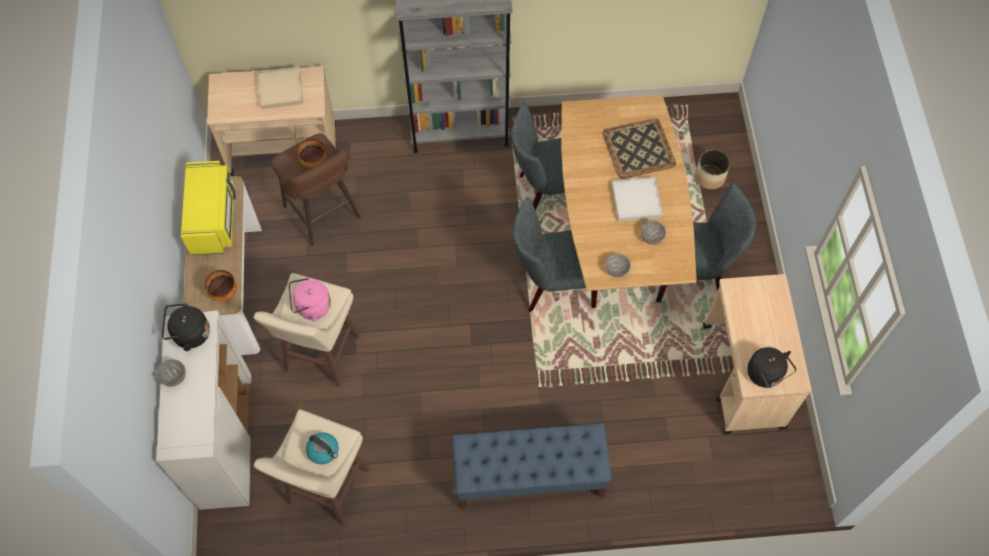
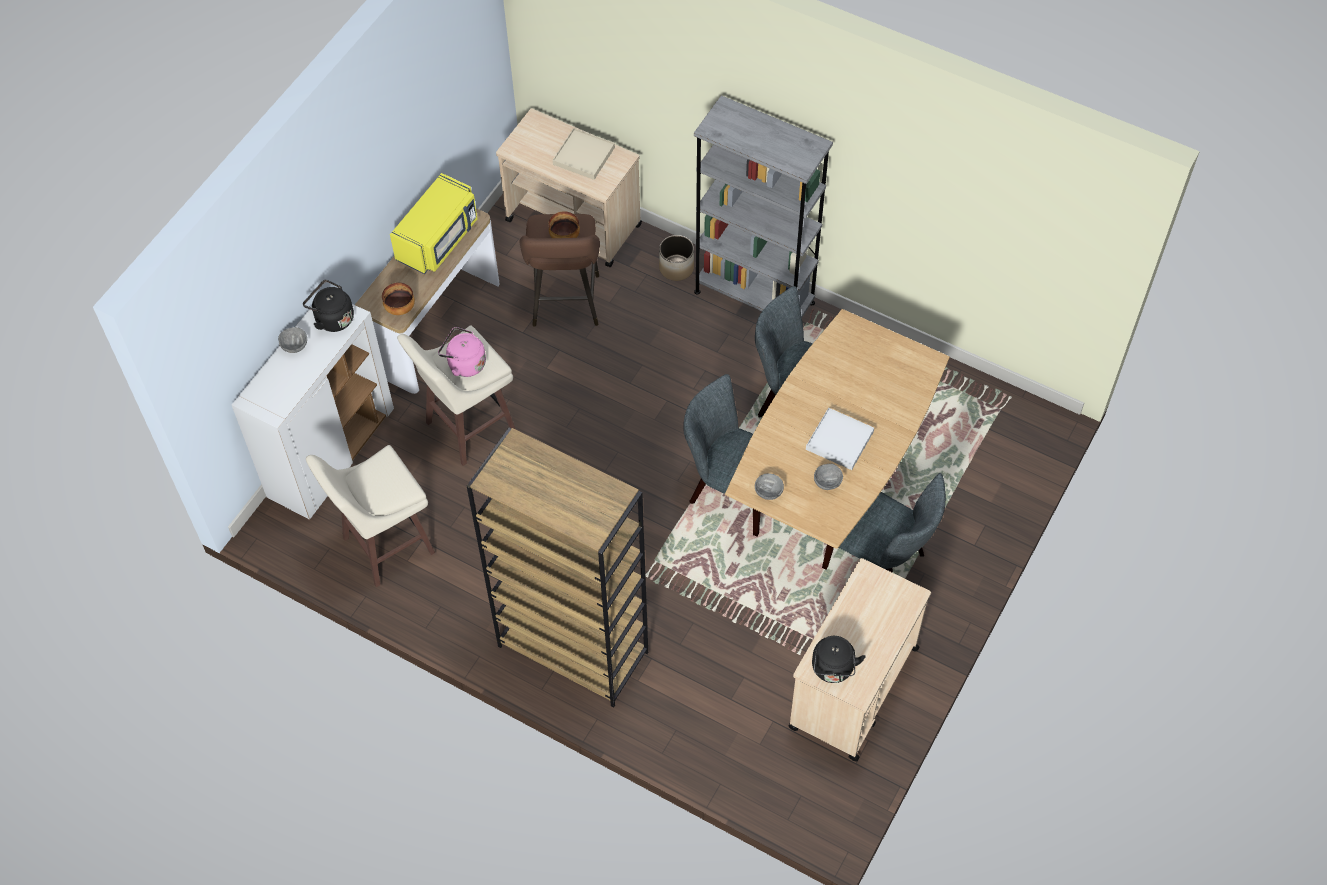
camera: 35 degrees right, 5 degrees down
kettle [306,433,339,464] -> none
blue bench [452,423,612,509] -> brown bookcase [467,428,648,707]
tray [603,118,676,179] -> none
planter [695,149,730,189] -> planter moved to [659,235,694,281]

